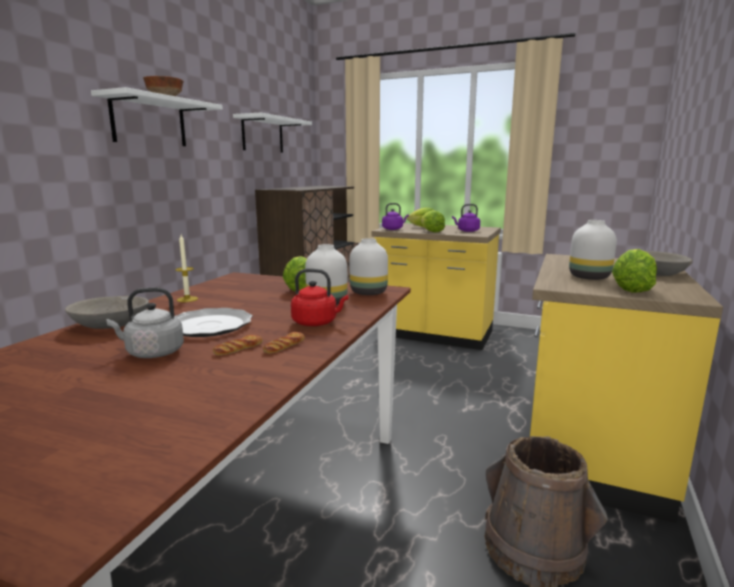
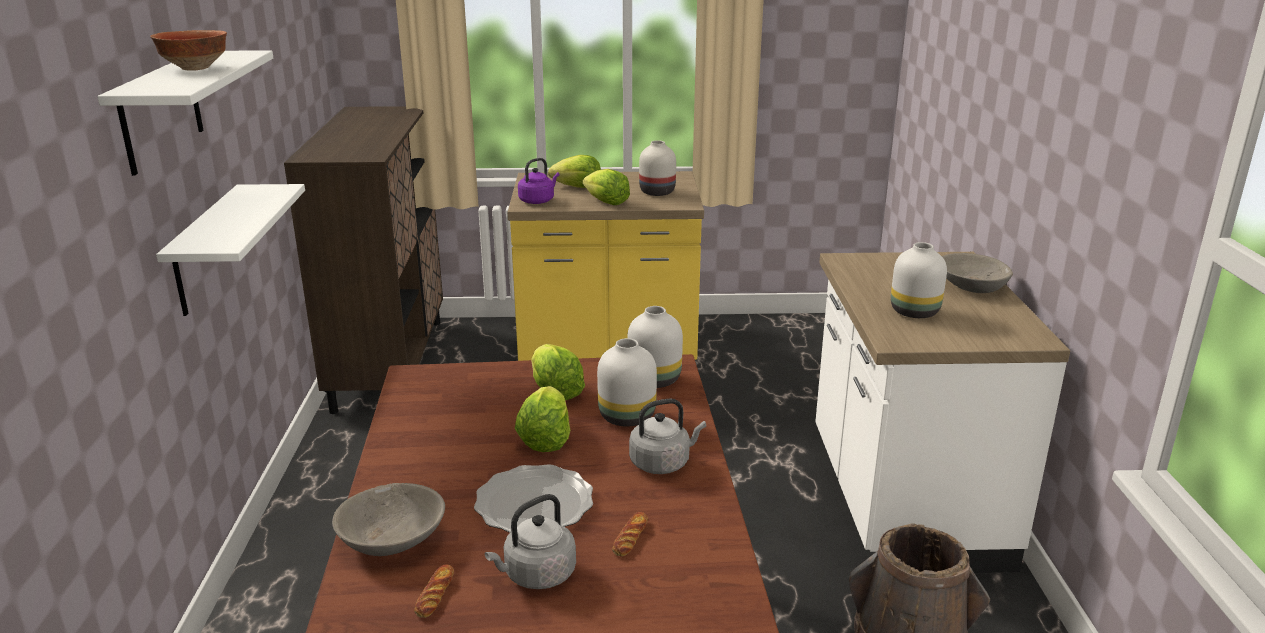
camera: 25 degrees left, 10 degrees up
candle [175,235,198,302] -> none
white shelf [233,113,312,152] -> white shelf moved to [156,184,305,316]
bread [263,332,305,354] -> bread moved to [414,564,454,618]
red kettle [291,269,348,326] -> grey kettle [629,398,706,474]
purple kettle [452,204,480,232] -> white vase [639,140,676,196]
yellow counter [530,254,723,523] -> white counter [815,252,1070,573]
lettuce [612,249,657,293] -> lettuce moved to [515,386,570,452]

